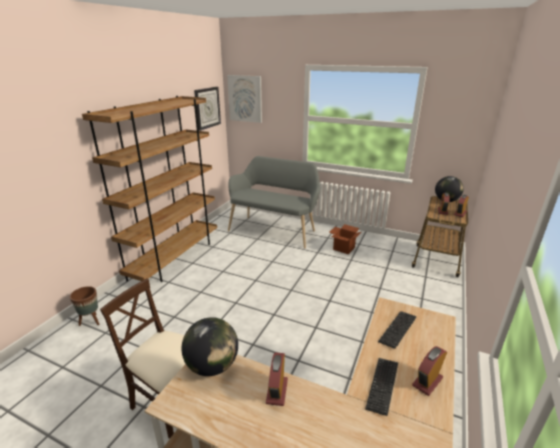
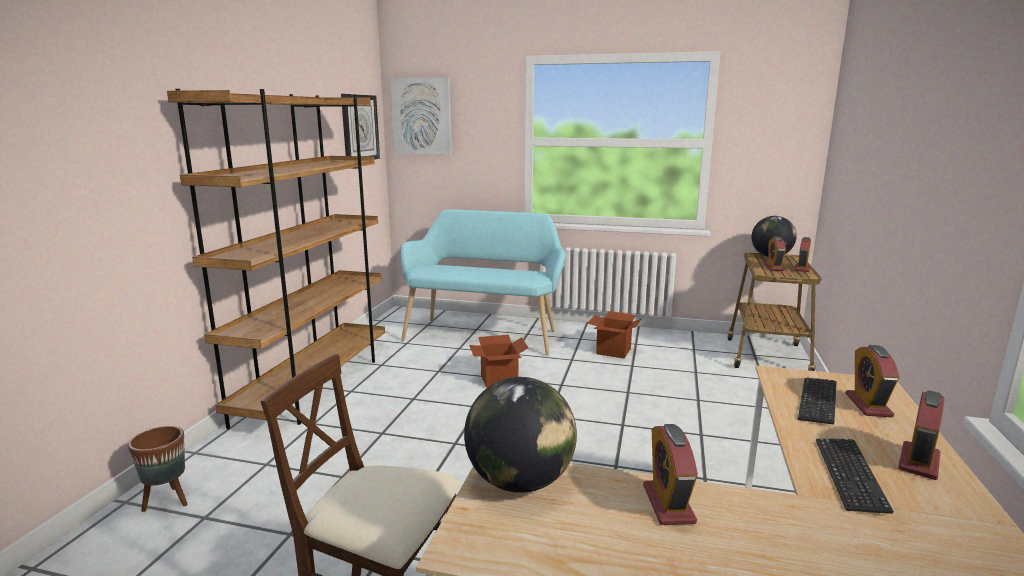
camera: 10 degrees left, 10 degrees down
grey bench [228,156,320,248] -> turquoise bench [401,209,566,356]
none -> cardboard box [469,335,529,388]
none -> alarm clock [845,345,900,417]

